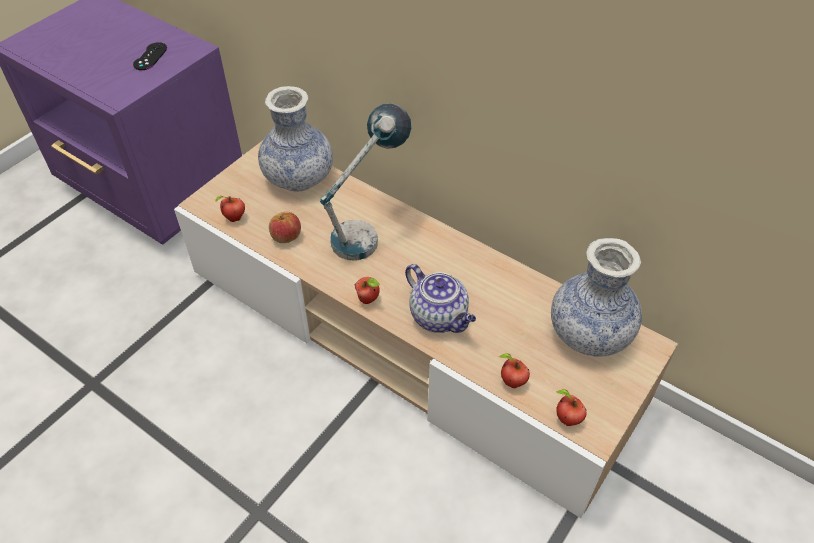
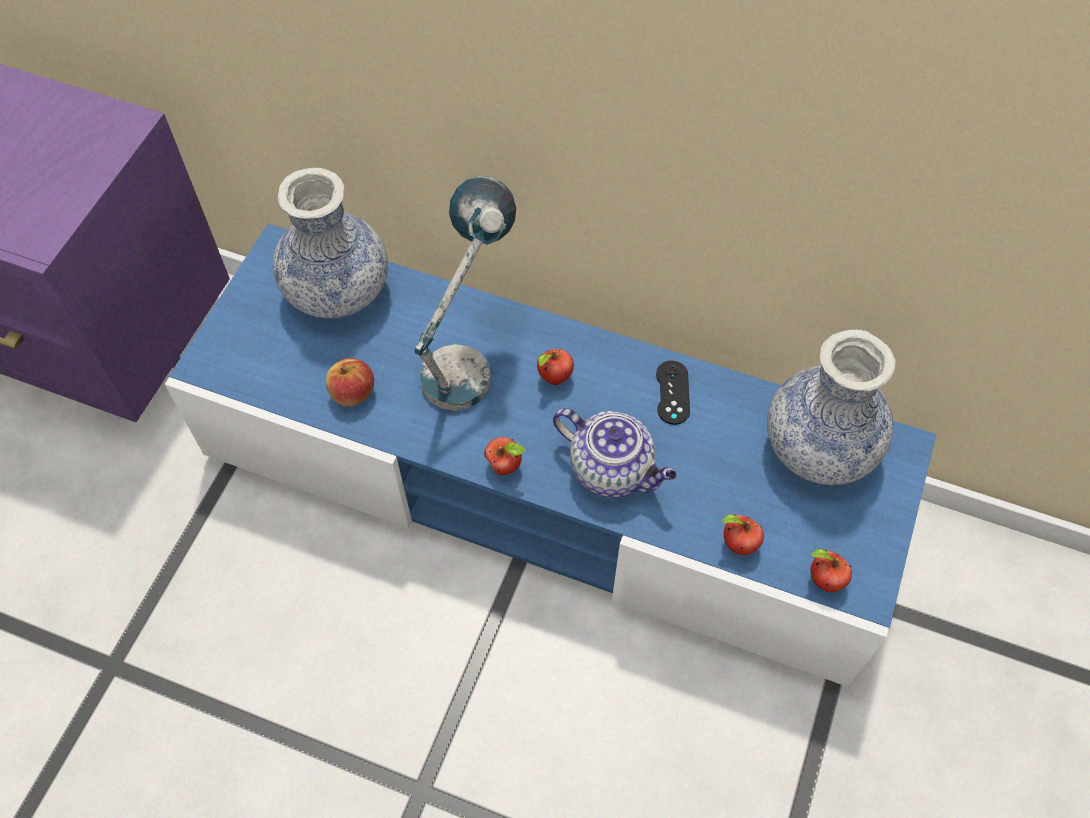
camera: 15 degrees left, 10 degrees up
black game controller [133,42,167,70] -> black game controller moved to [656,361,690,425]
beige tv stand [174,140,678,518] -> blue tv stand [165,224,936,687]
apple [215,196,245,222] -> apple moved to [537,348,574,385]

